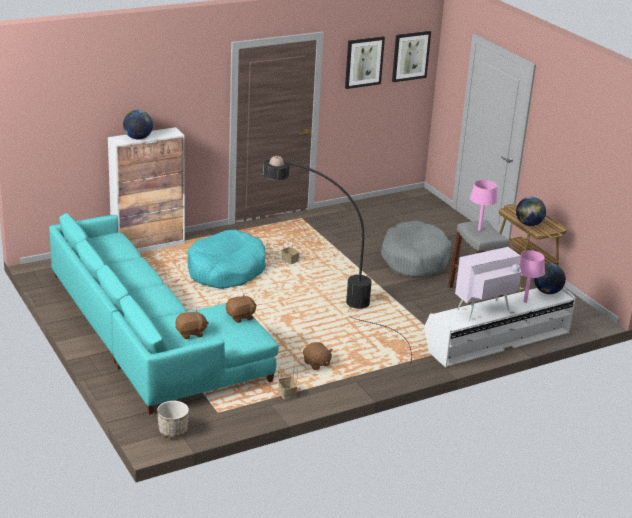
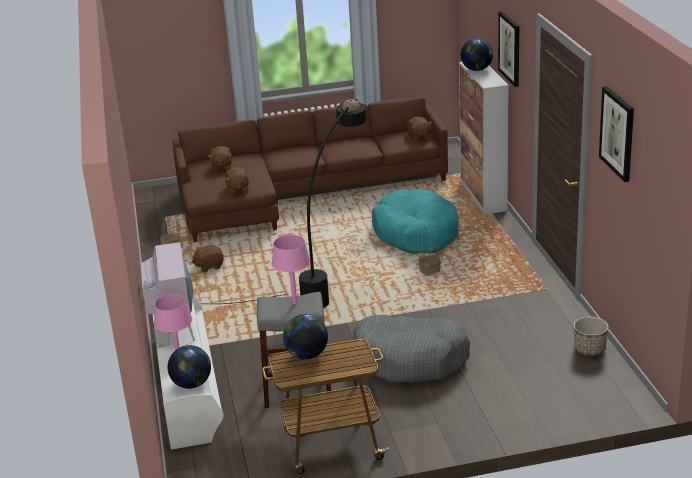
camera: 110 degrees right, 0 degrees up
turquoise sofa [49,213,279,414] -> brown sofa [173,97,448,242]
planter [157,401,189,437] -> planter moved to [574,317,609,356]
picture [392,31,431,82] -> picture moved to [498,11,519,87]
none -> brown plush toy [407,117,432,141]

